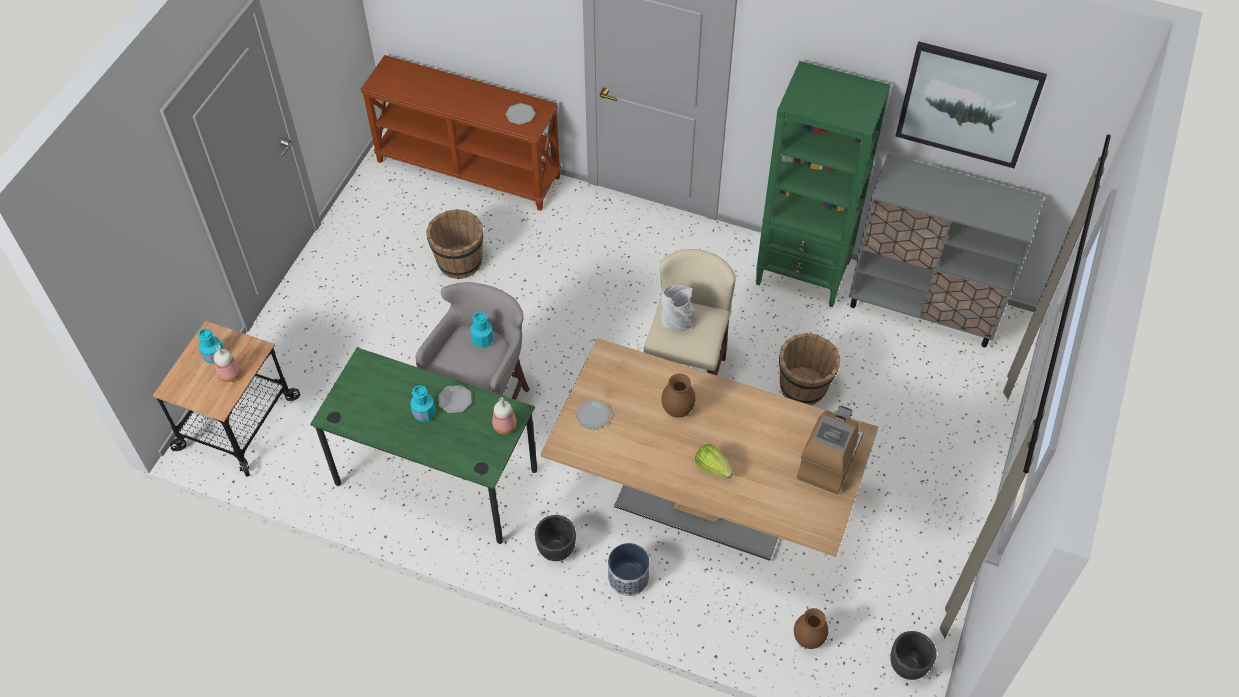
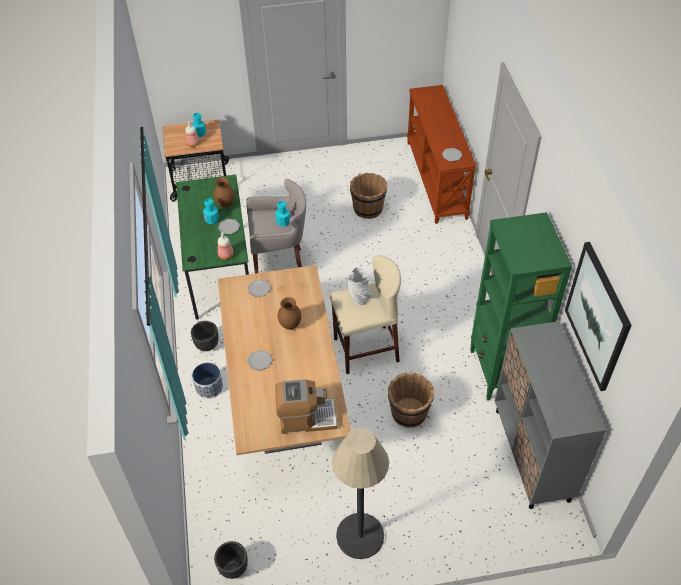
camera: 60 degrees right, 5 degrees down
lettuce [695,444,733,478] -> plate [247,350,272,371]
brown vase [794,608,828,649] -> brown vase moved to [214,177,235,208]
none -> floor lamp [332,427,389,559]

